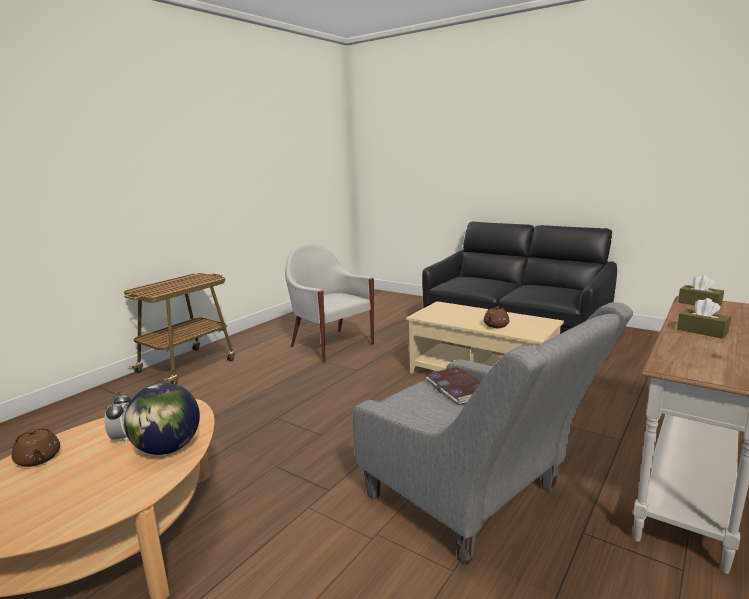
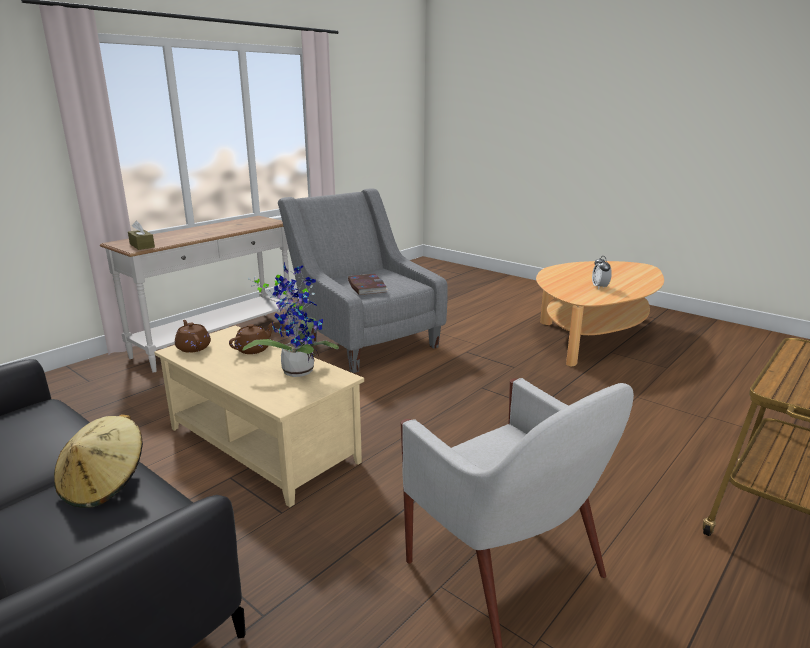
camera: 175 degrees left, 5 degrees up
brown teapot [12,428,60,467] -> brown teapot moved to [175,320,211,353]
globe [124,383,200,455] -> none
brown tissue box [677,298,731,339] -> none
none -> beige hat [54,414,143,508]
none -> potted plant [242,262,339,377]

